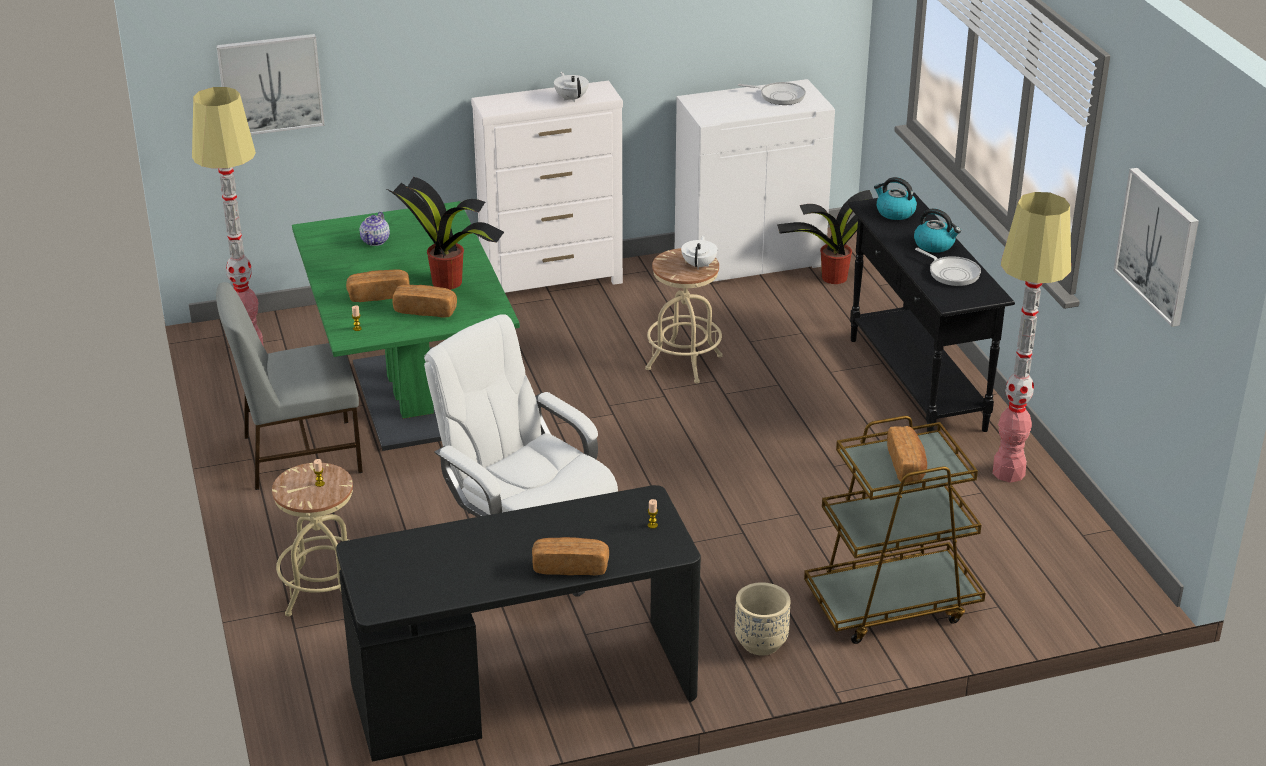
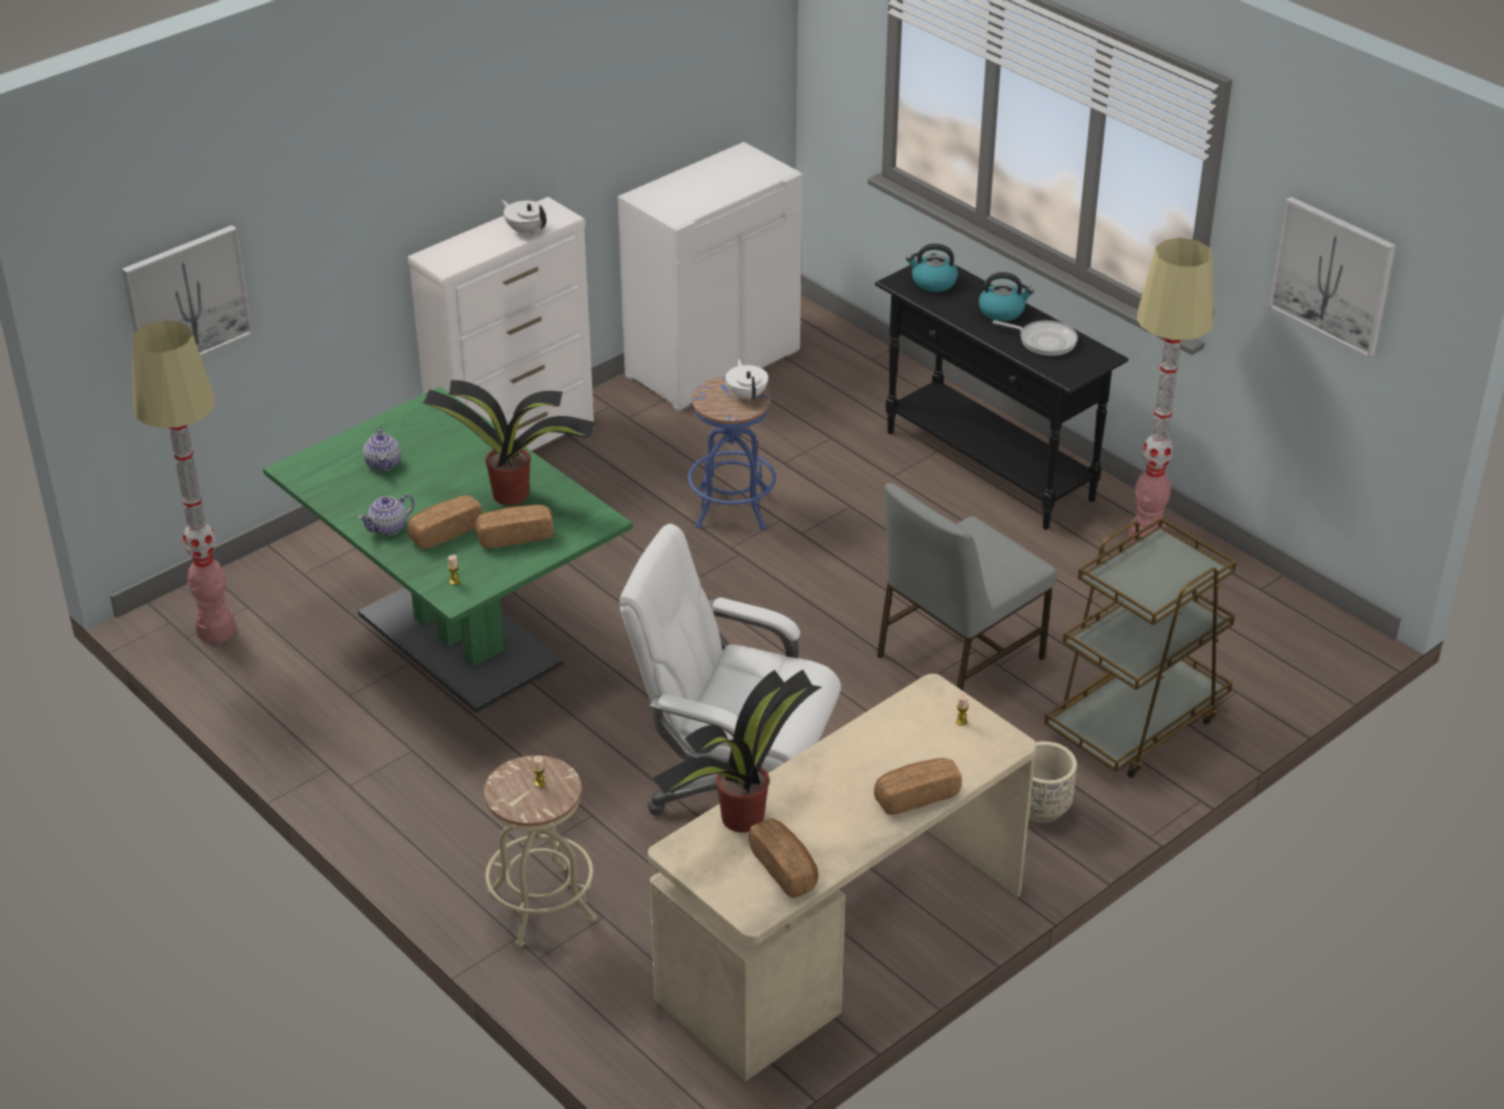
camera: 25 degrees left, 5 degrees up
grey chair [216,282,363,490] -> grey chair moved to [877,483,1056,691]
black desk [336,485,701,762] -> beige desk [648,674,1036,1081]
beige stool [645,248,722,383] -> blue stool [688,377,776,529]
frying pan [738,82,806,105] -> none
potted plant [777,190,873,284] -> potted plant moved to [653,670,822,833]
bread [887,426,927,483] -> bread moved to [749,818,818,898]
none -> teapot [358,494,414,536]

